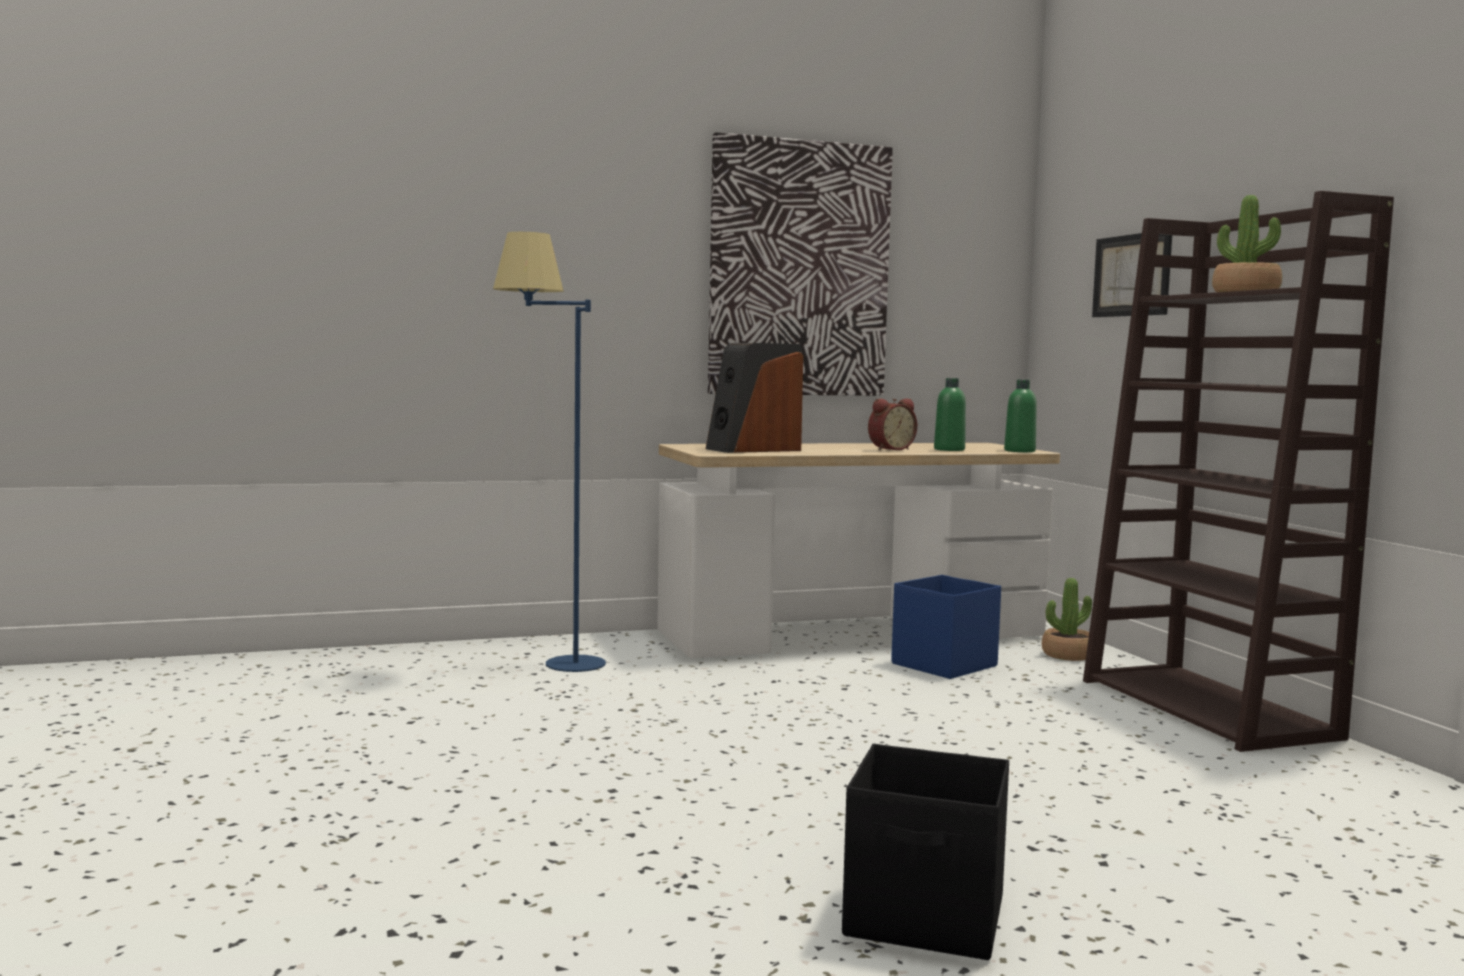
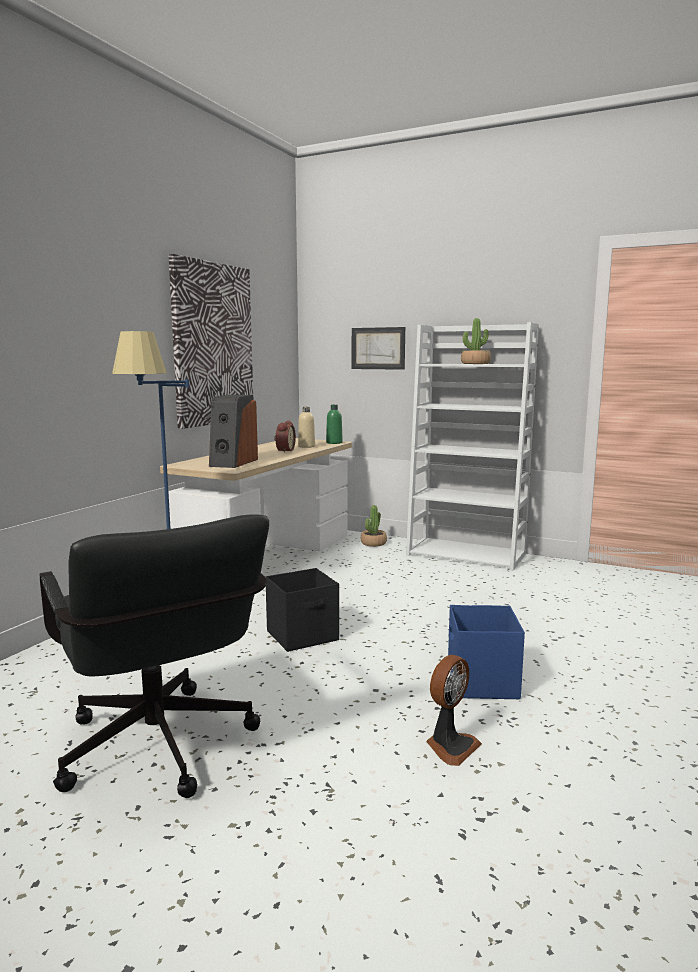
camera: 45 degrees left, 5 degrees up
black storage box [842,744,1009,960] -> black storage box moved to [266,568,339,652]
blue storage box [891,575,1001,679] -> blue storage box moved to [448,605,525,699]
green bottle [934,378,966,451] -> beige bottle [298,407,315,448]
brown bookcase [1083,191,1394,752] -> white bookcase [406,322,539,571]
none -> black office chair [40,514,269,798]
none -> fan [426,655,482,766]

